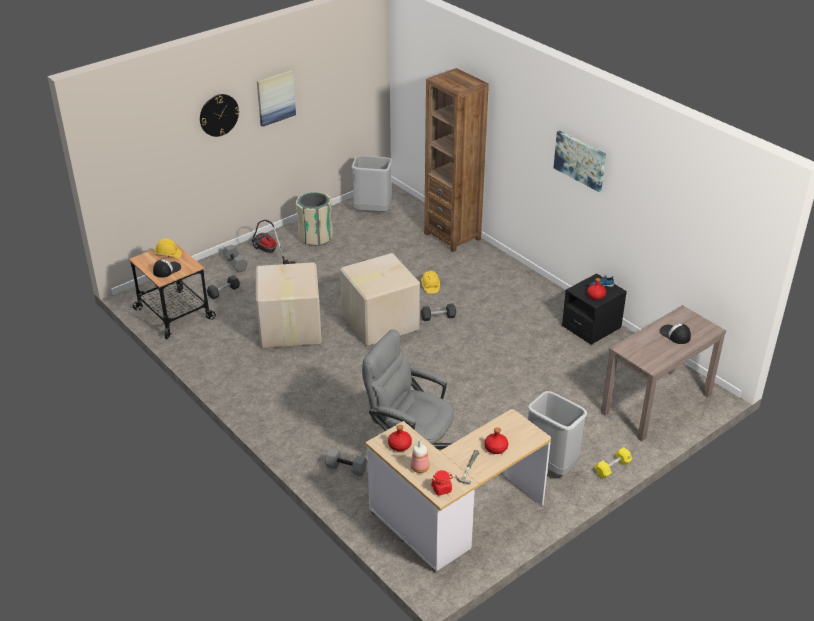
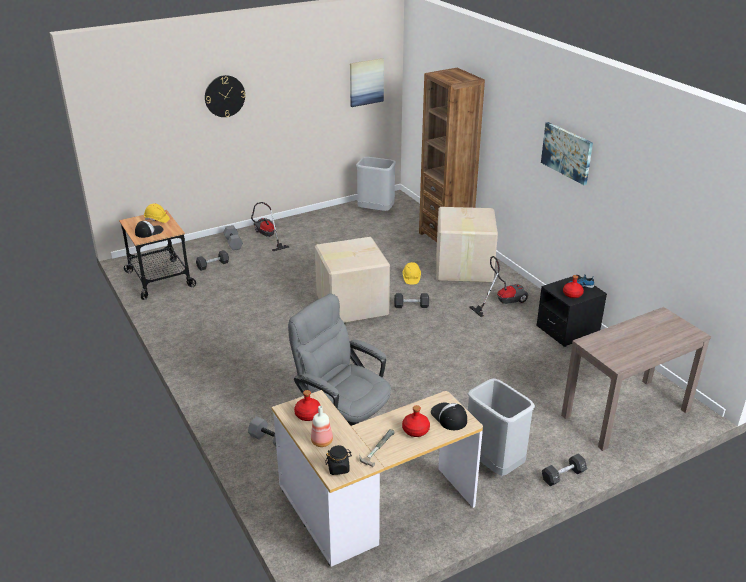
camera: 10 degrees right, 5 degrees down
cardboard box [256,262,322,348] -> cardboard box moved to [436,207,498,283]
picture [257,70,296,127] -> picture moved to [350,58,384,107]
beige trash can [296,192,333,246] -> none
red jar [431,470,453,495] -> black jar [325,445,352,475]
yellow dumbbell [594,447,632,479] -> black dumbbell [542,453,587,486]
cap [660,324,691,344] -> cap moved to [431,403,467,430]
none -> vacuum cleaner [469,256,529,317]

